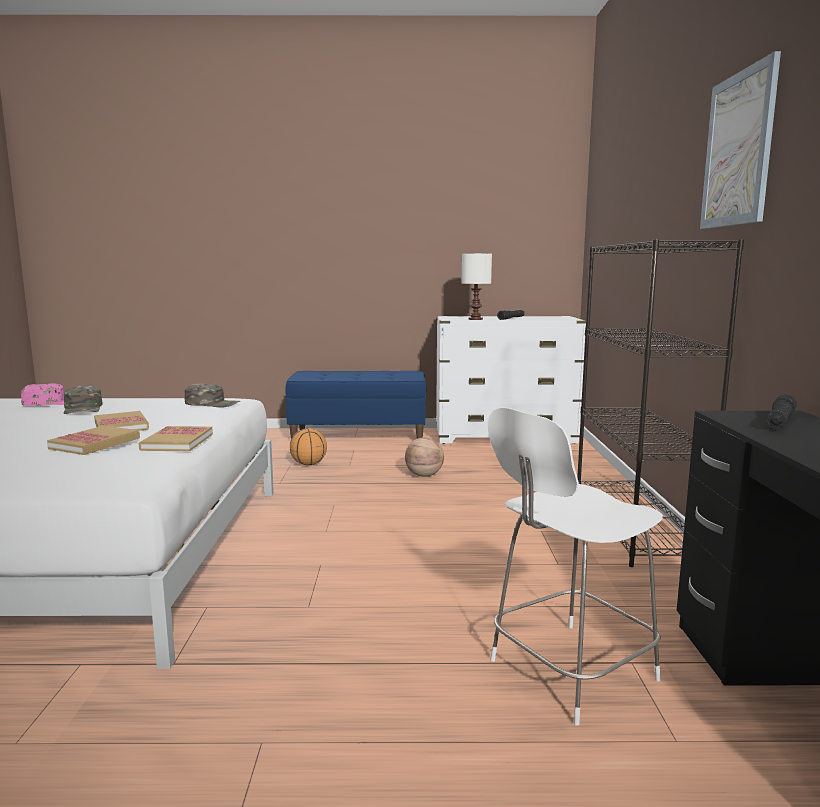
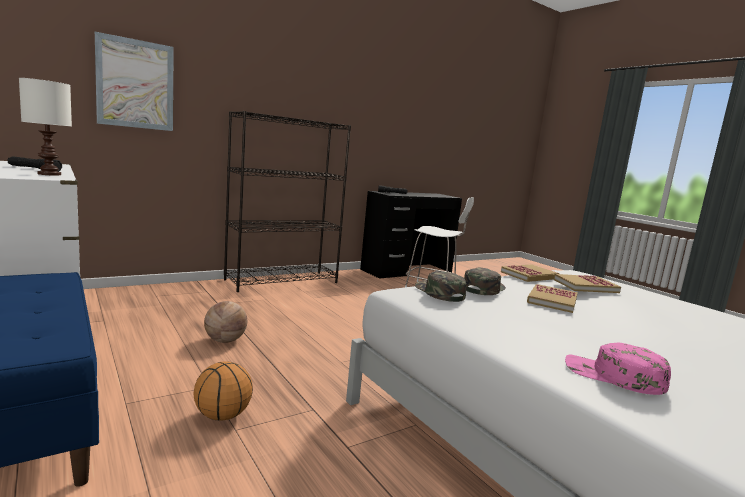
camera: 125 degrees left, 0 degrees up
green cap [64,385,103,414] -> green cap moved to [464,268,506,295]
picture [700,51,781,229] -> picture moved to [95,32,174,131]

